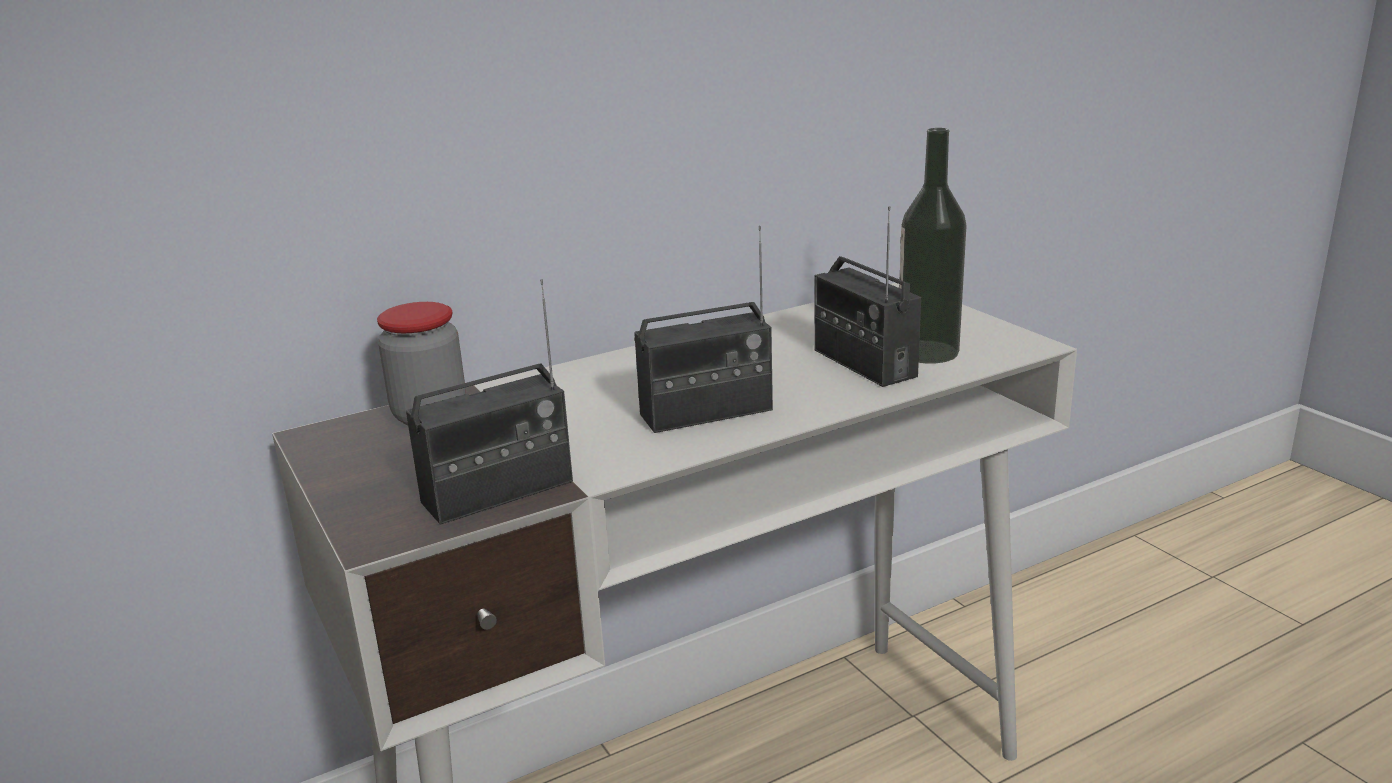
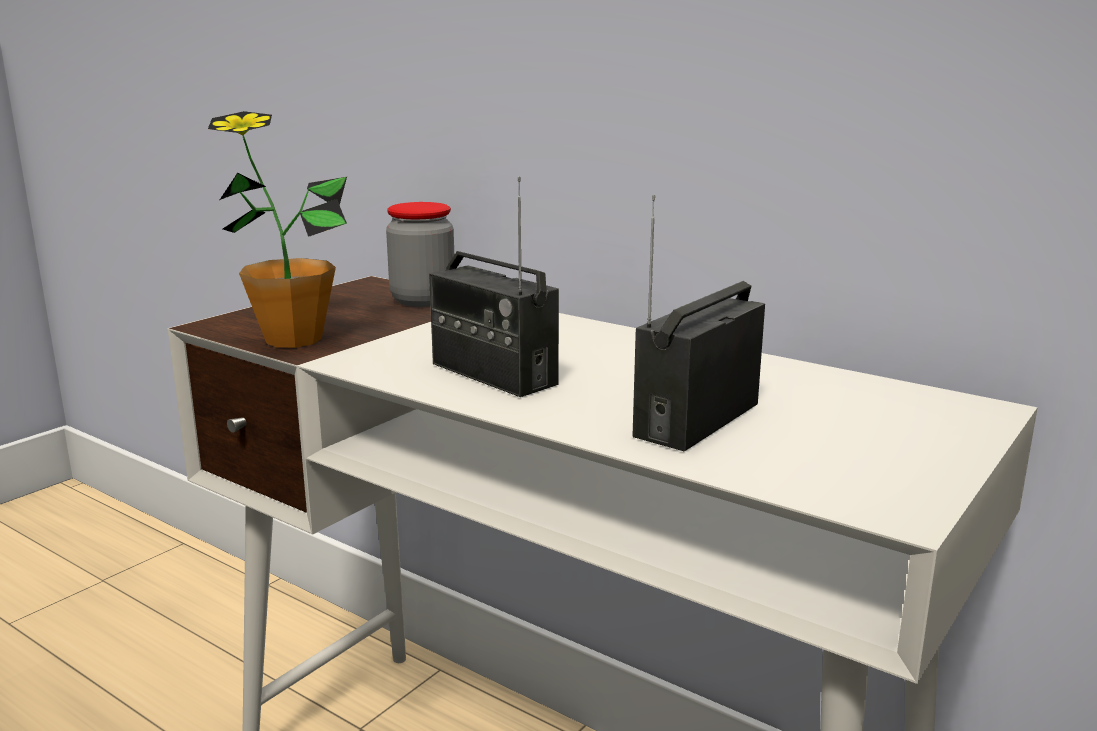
camera: 65 degrees right, 5 degrees down
radio [406,279,573,525] -> potted plant [208,111,347,348]
bottle [899,128,966,364] -> none

